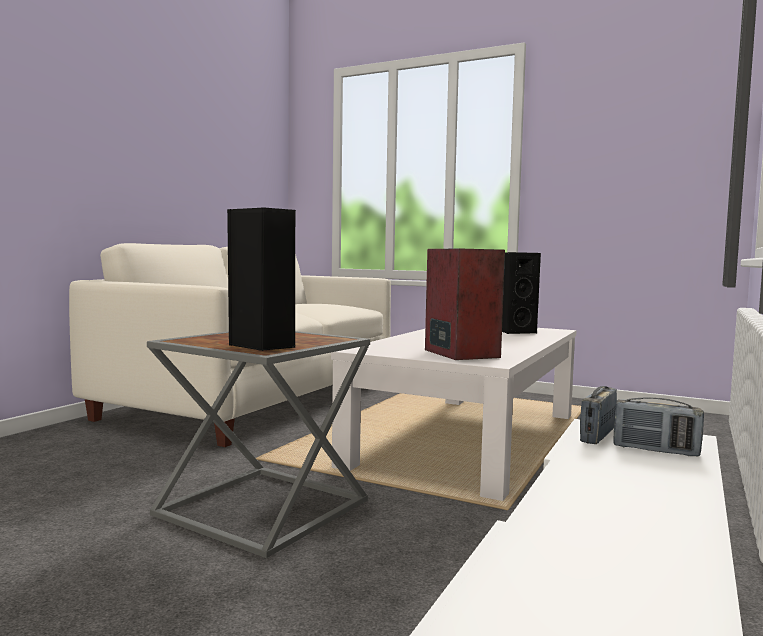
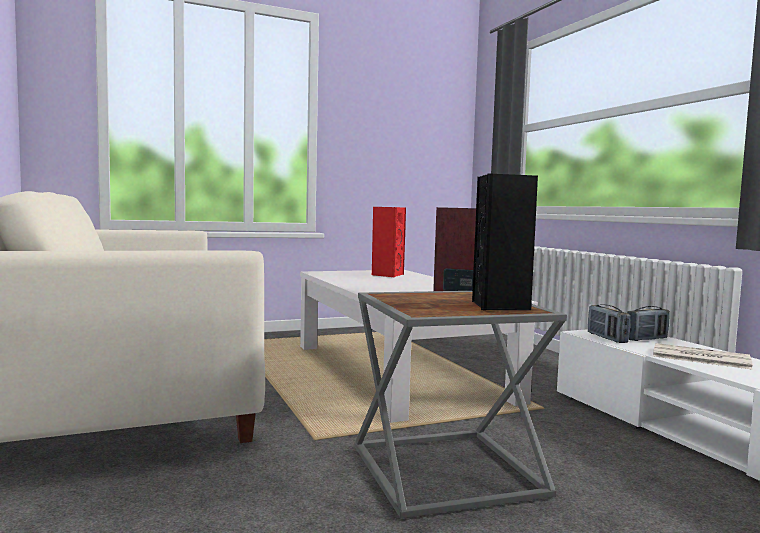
camera: 50 degrees left, 0 degrees up
black speaker [502,252,541,334] -> red speaker [372,207,406,277]
none -> newspaper [653,343,752,369]

